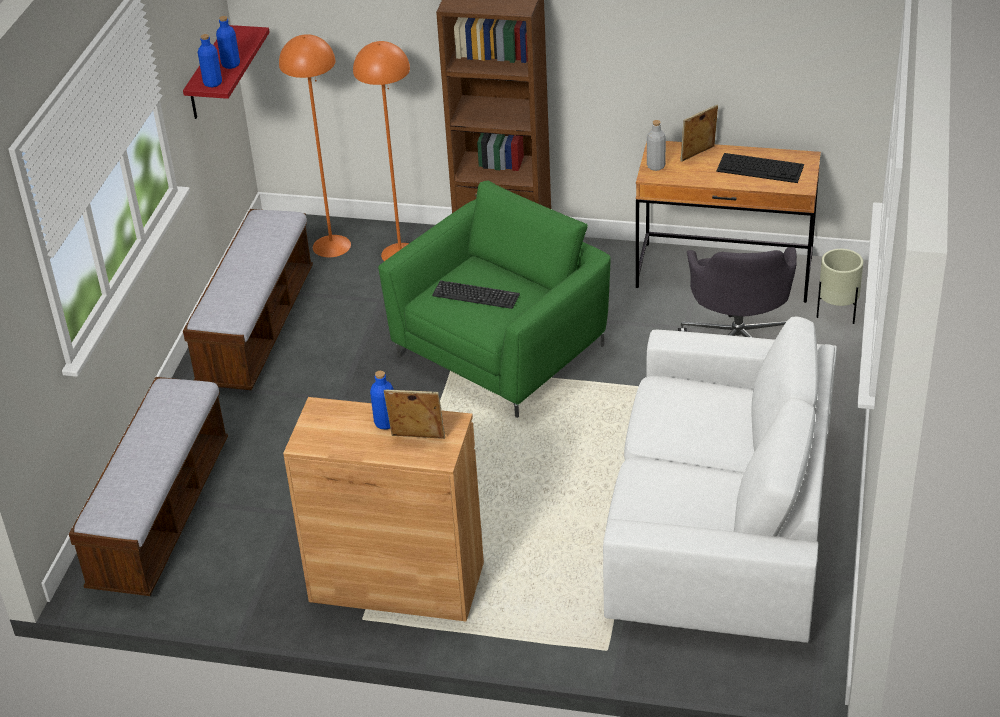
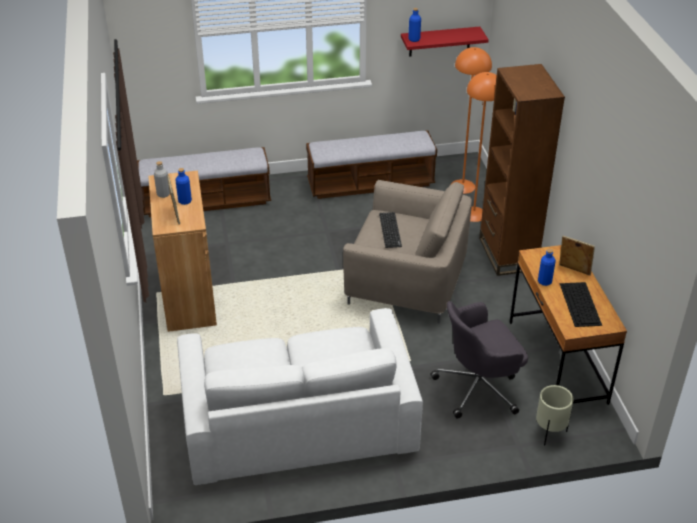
camera: 65 degrees right, 0 degrees up
blue bottle [216,16,240,69] -> blue bottle moved to [538,249,556,286]
green armchair [378,181,611,418] -> beige armchair [343,180,472,323]
grey bottle [647,120,666,171] -> grey bottle moved to [154,161,170,198]

